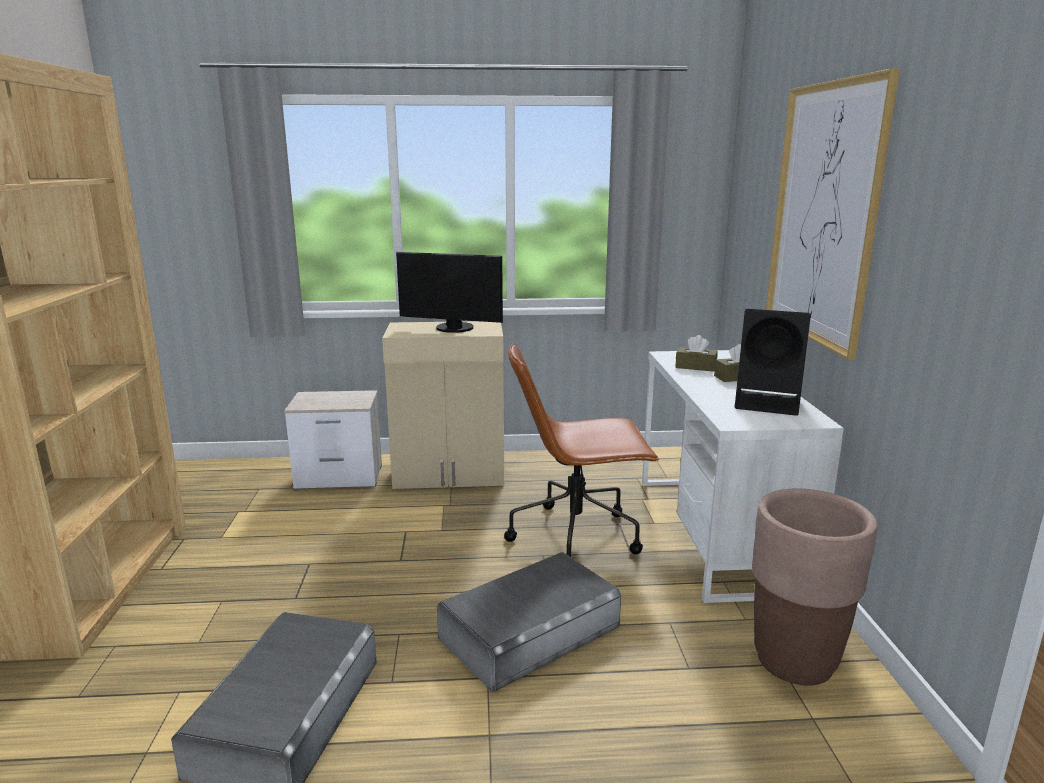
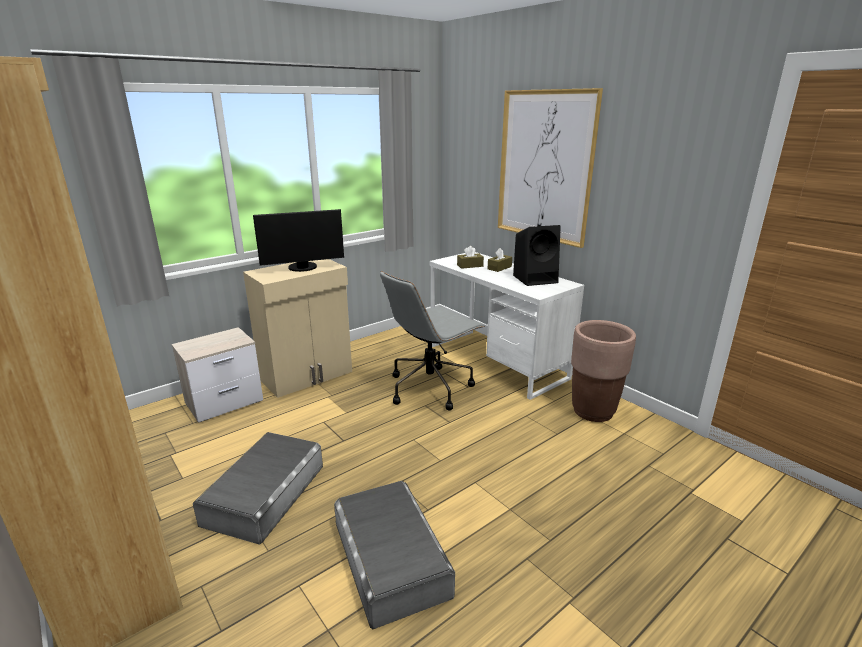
camera: 35 degrees left, 5 degrees up
grey storage box [437,552,621,692] -> grey storage box moved to [193,432,323,545]
brown office chair [504,343,659,557] -> grey office chair [380,271,485,411]

